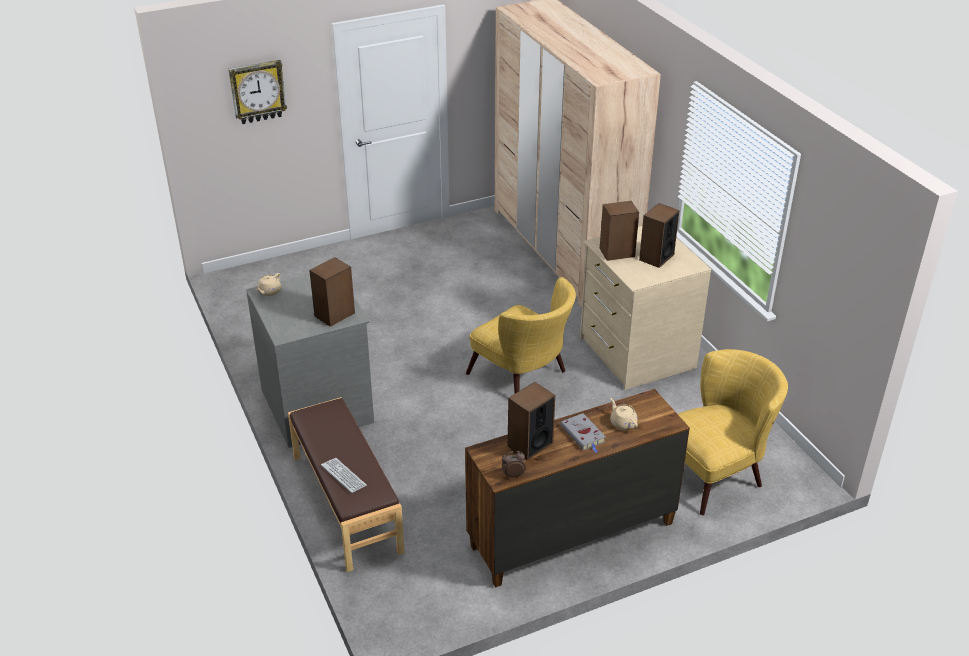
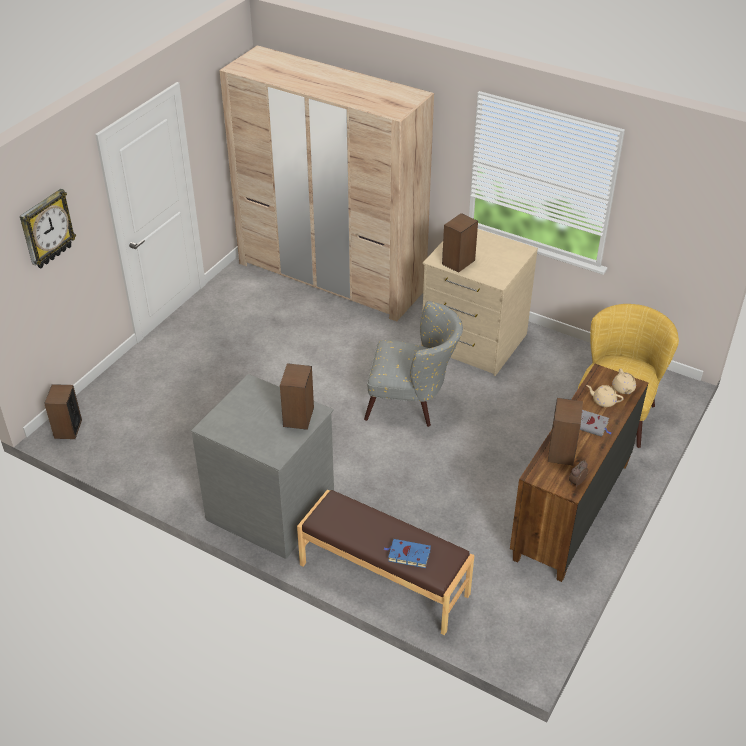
camera: 35 degrees left, 5 degrees up
beige teapot [256,273,282,296] -> beige teapot moved to [612,368,636,394]
keyboard [321,458,367,493] -> blue book [384,539,431,568]
yellow armchair [466,277,576,393] -> grey armchair [364,301,463,427]
speaker [639,203,680,268] -> speaker moved to [44,384,82,439]

